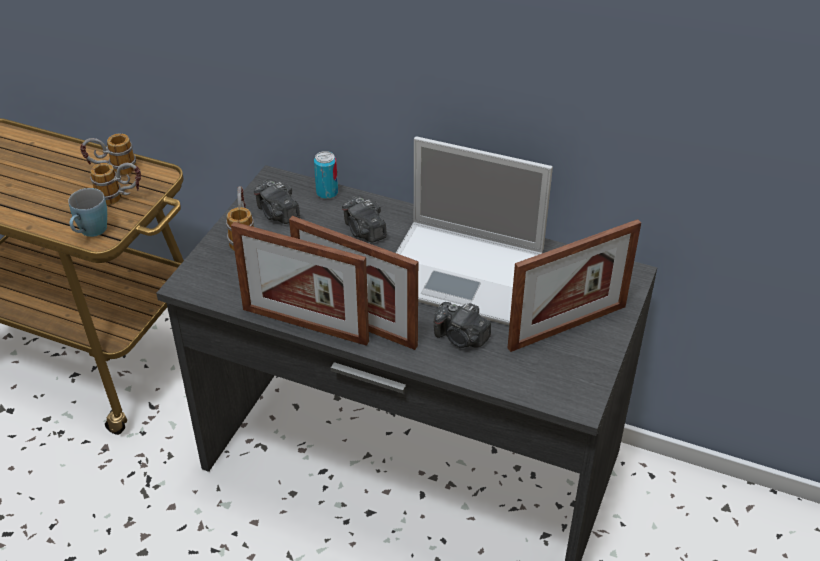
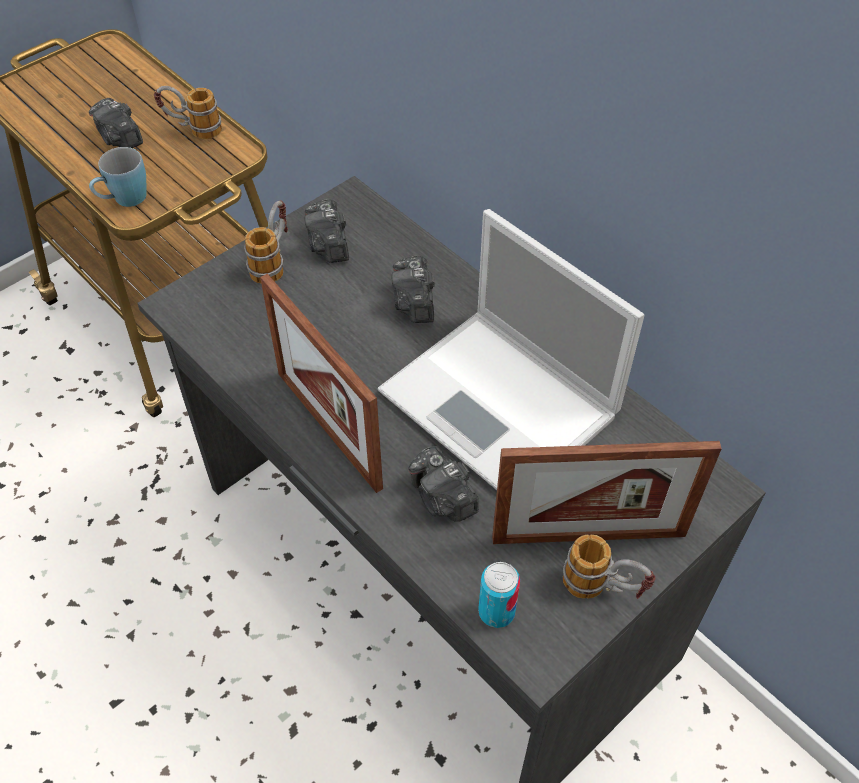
camera: 25 degrees right, 10 degrees up
mug [90,163,141,206] -> mug moved to [563,534,655,599]
picture frame [231,222,369,346] -> none
can [314,151,338,199] -> can moved to [478,562,520,628]
none -> camera [89,98,143,148]

